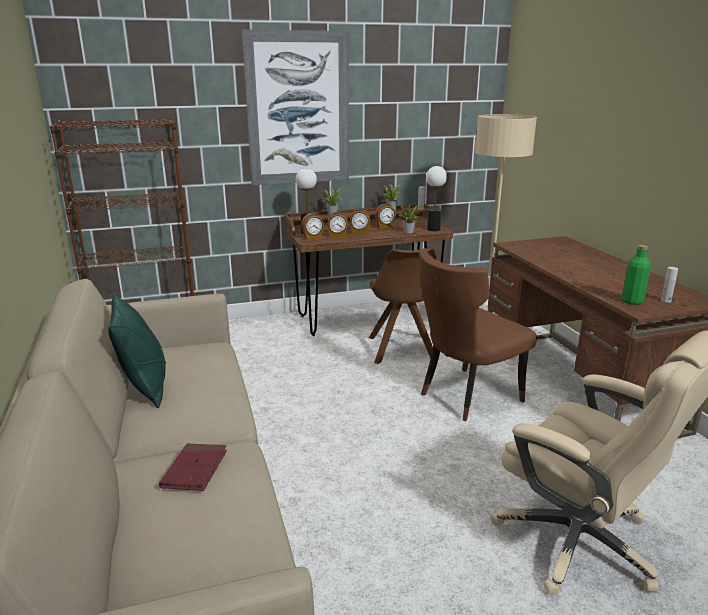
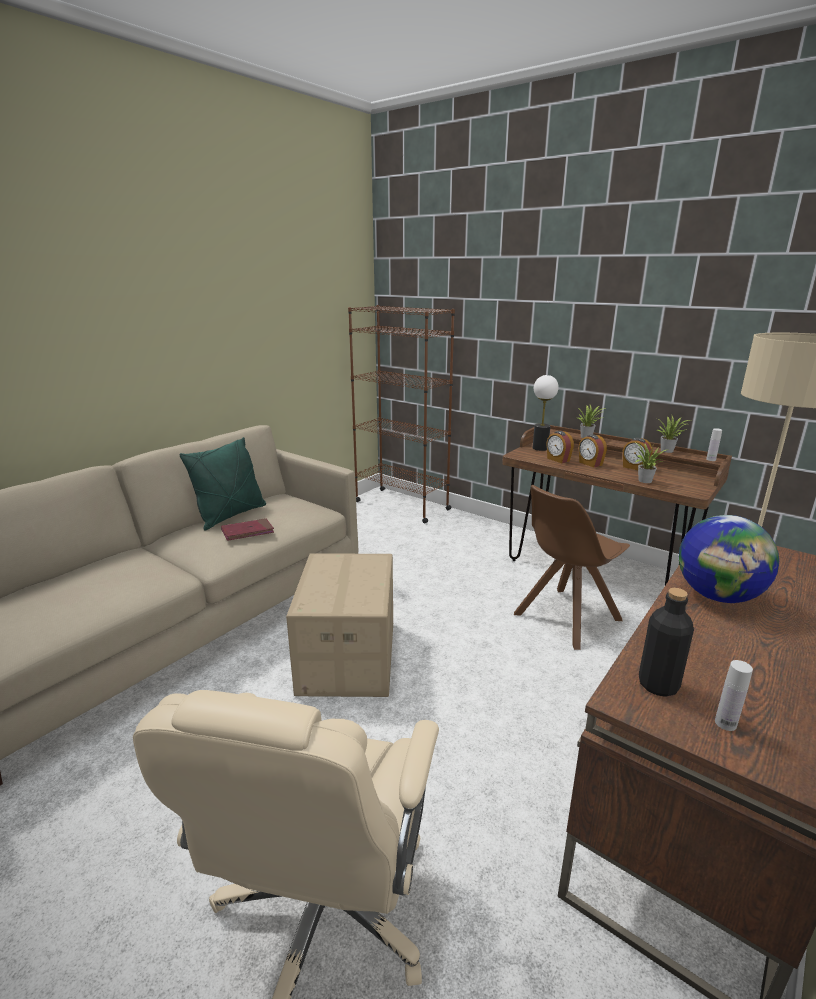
camera: 55 degrees right, 0 degrees up
red book [159,443,227,491] -> red book moved to [221,518,274,541]
picture [242,29,349,185] -> none
alarm clock [301,213,324,240] -> none
brown chair [419,248,537,421] -> none
table lamp [426,166,447,231] -> none
green bottle [622,245,651,305] -> black bottle [639,588,694,697]
none -> cardboard box [286,553,393,697]
none -> globe [679,515,779,603]

